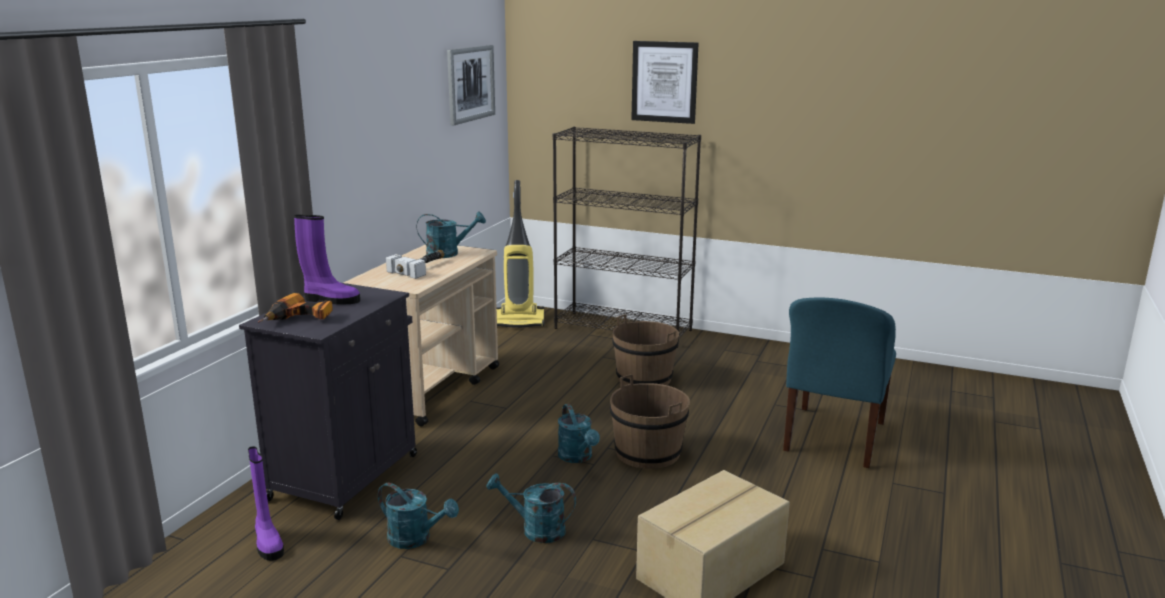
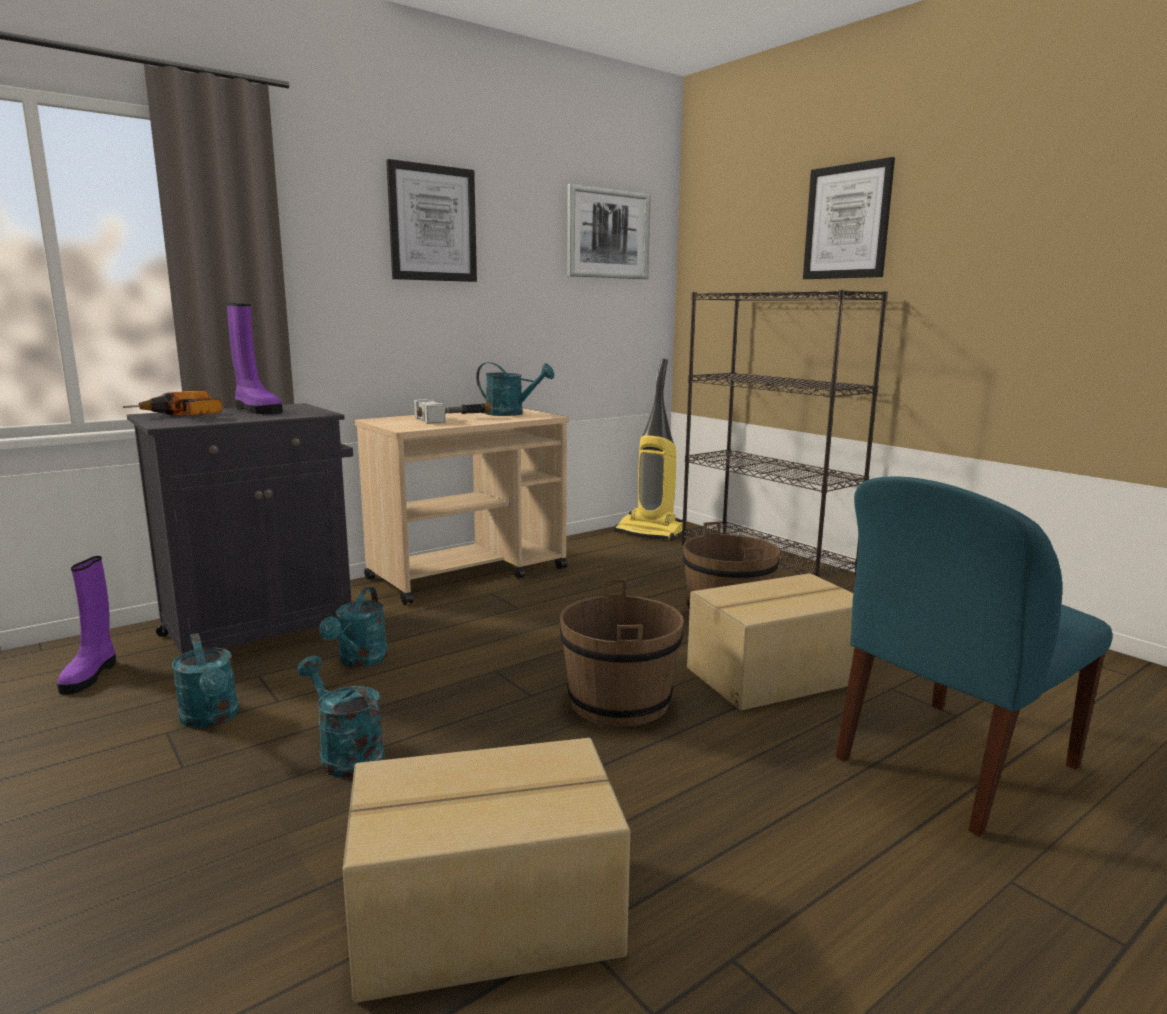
camera: 30 degrees right, 5 degrees down
turquoise watering can [558,404,600,463] -> turquoise watering can moved to [319,587,388,668]
none -> picture [386,159,477,282]
none -> cardboard box [687,573,854,711]

